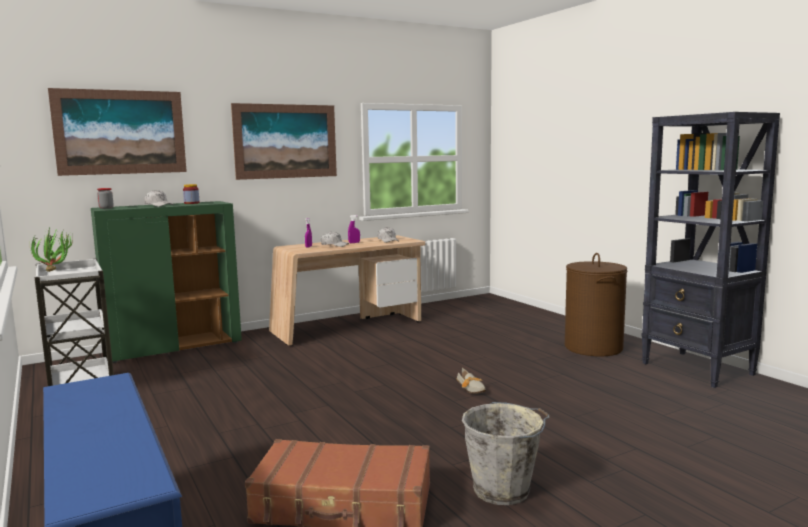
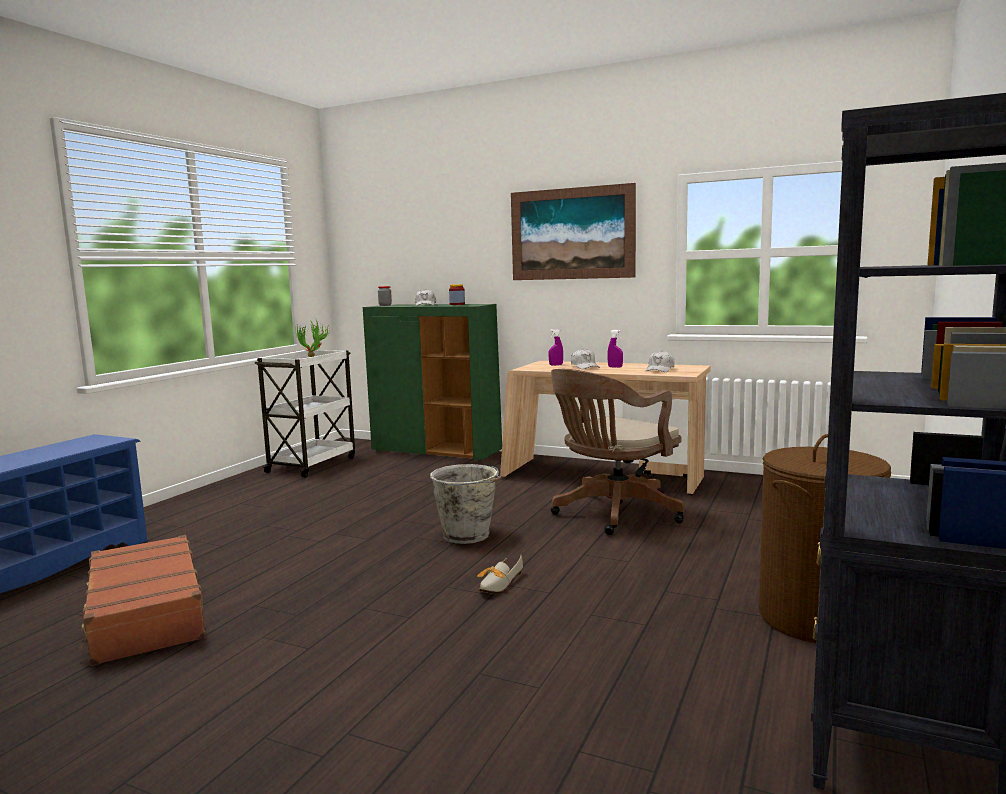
camera: 55 degrees right, 0 degrees up
picture [48,88,187,176] -> none
grey bucket [462,402,550,505] -> grey bucket moved to [430,464,502,544]
none -> brown office chair [551,369,685,535]

